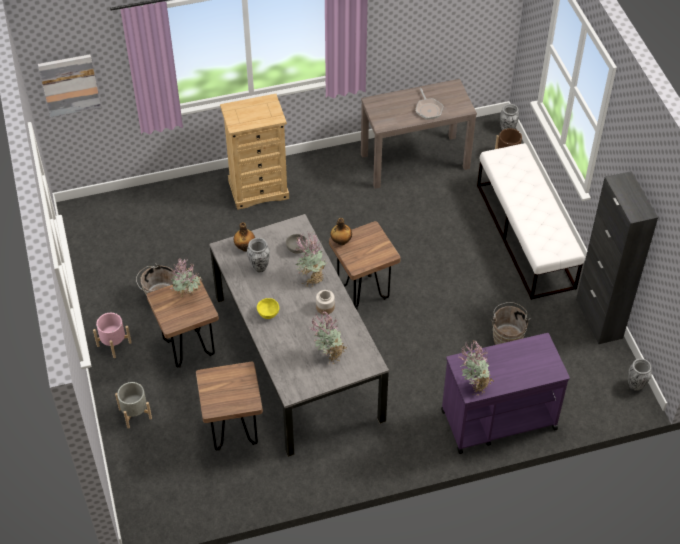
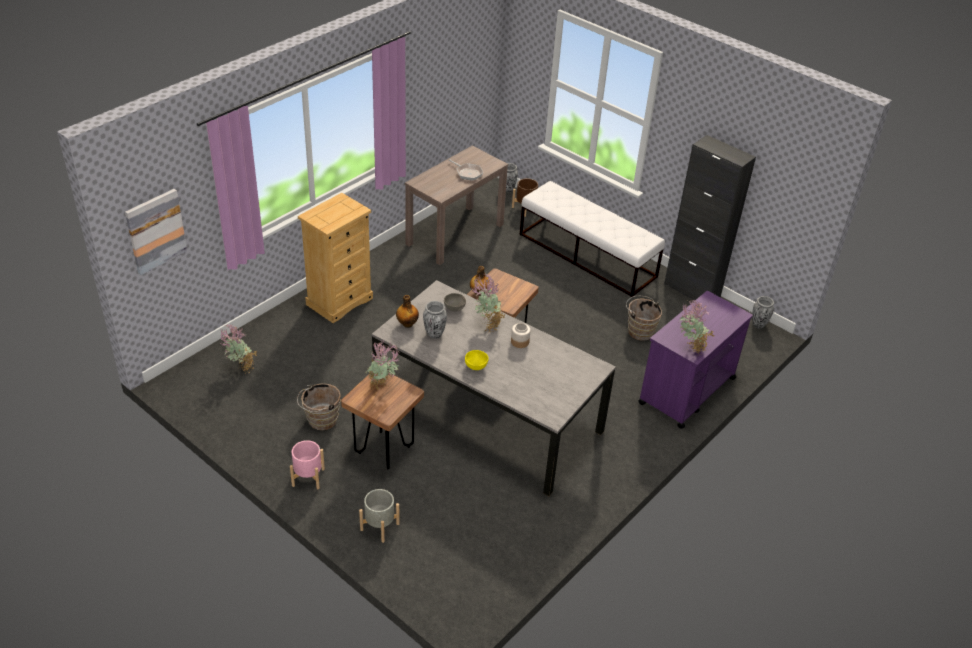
camera: 35 degrees left, 10 degrees down
brown stool [196,361,263,451] -> none
potted plant [309,310,347,365] -> potted plant moved to [220,324,257,374]

